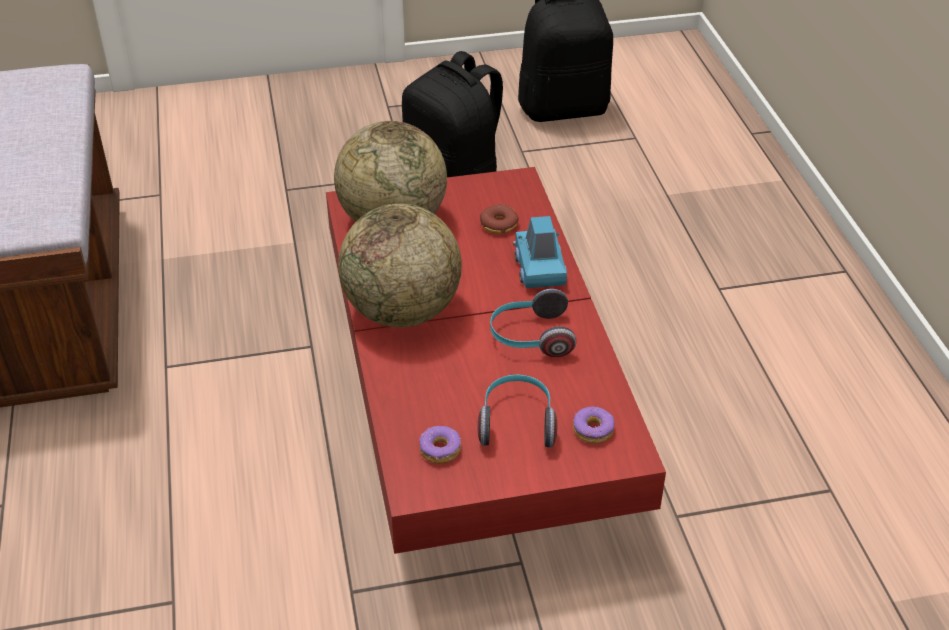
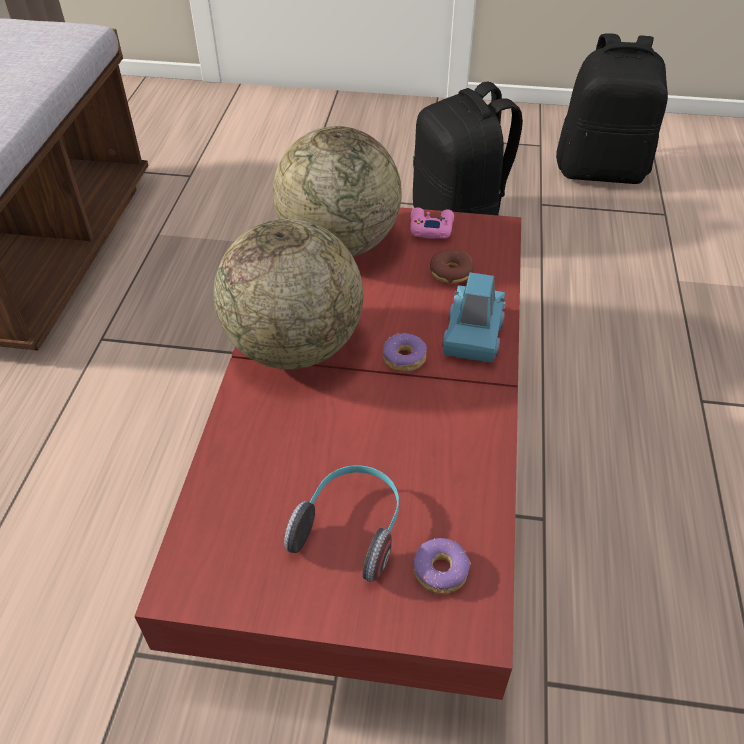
camera: 20 degrees right, 5 degrees up
donut [419,426,461,464] -> donut moved to [383,333,427,372]
headphones [490,289,576,357] -> none
none -> pink game controller [410,207,454,239]

